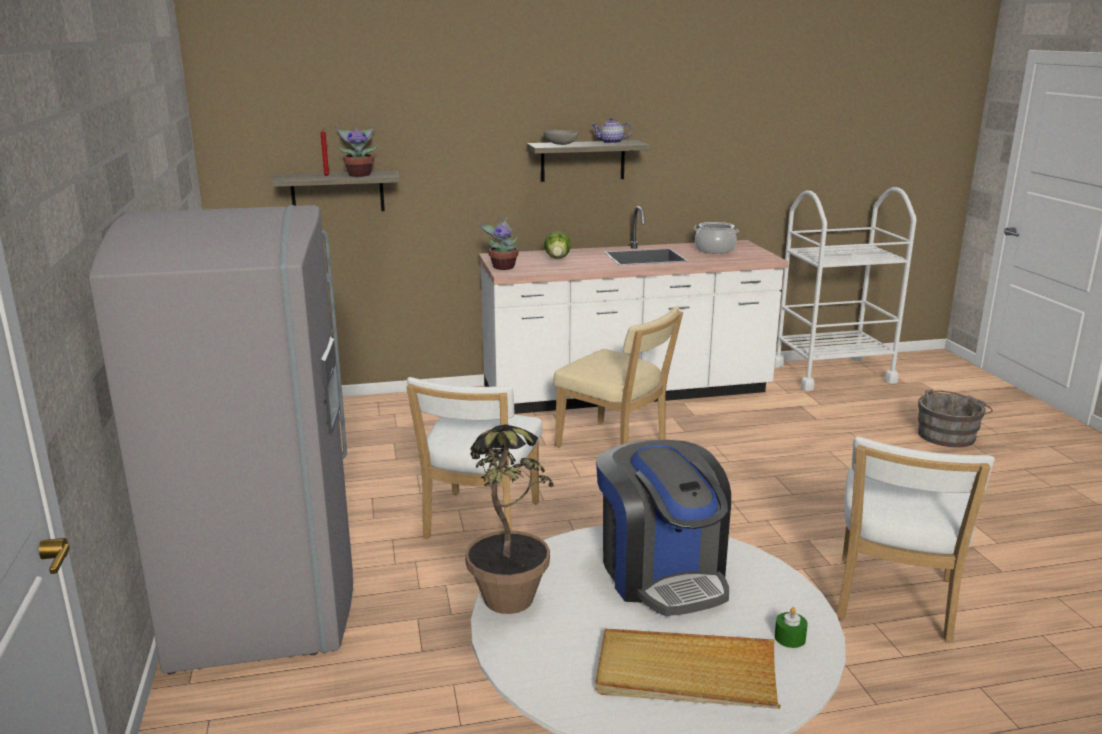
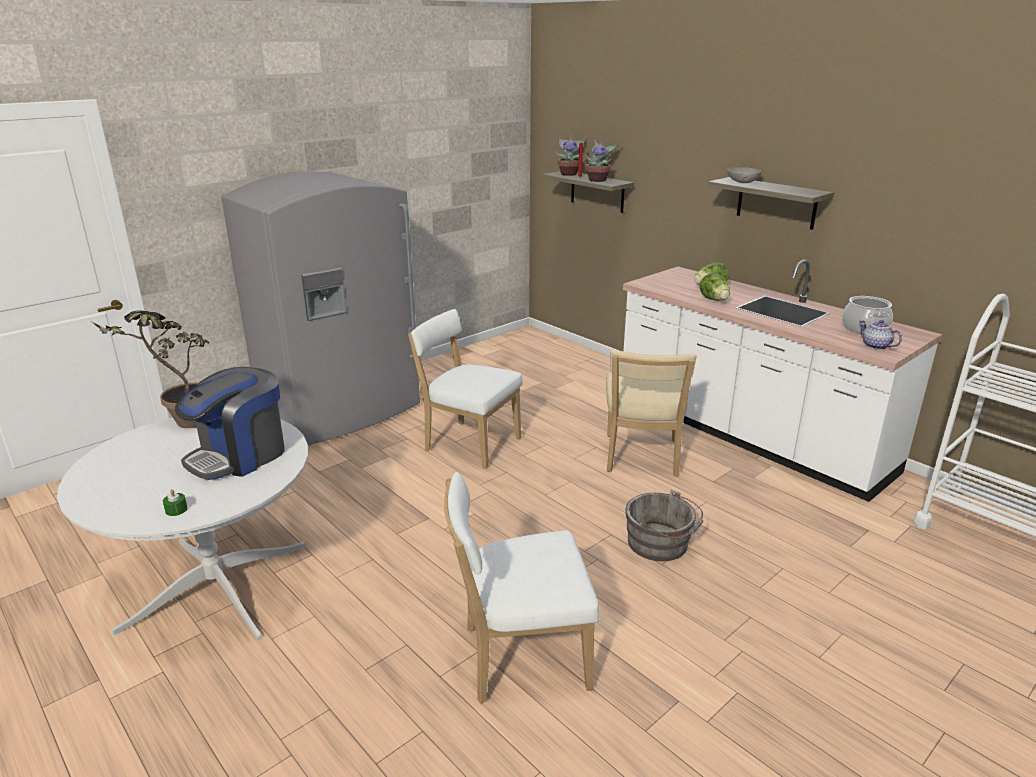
camera: 60 degrees right, 5 degrees up
white chair [406,377,542,539] -> white chair turned 45 degrees clockwise [408,309,523,469]
potted plant [479,217,518,270] -> potted plant moved to [555,134,587,176]
teapot [592,118,632,144] -> teapot moved to [859,320,902,350]
beige tray [595,628,781,709] -> none
grey bucket [918,389,993,448] -> grey bucket moved to [625,490,703,561]
none -> lettuce [700,273,730,301]

